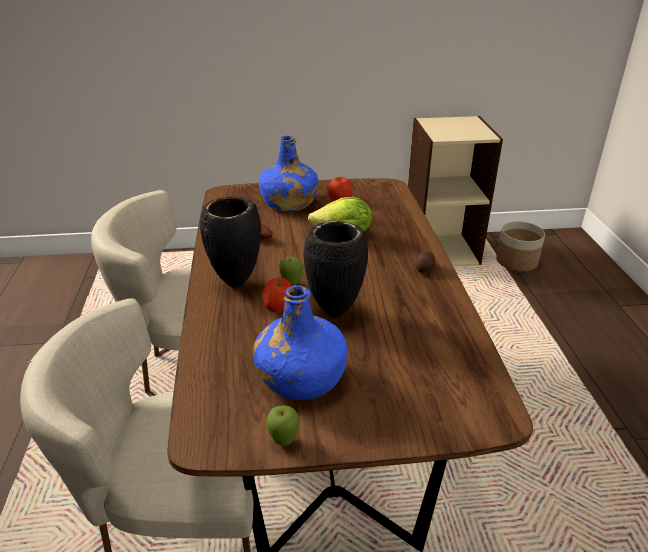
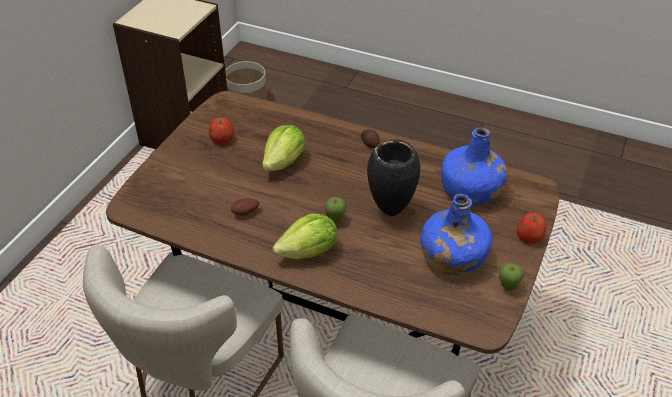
camera: 60 degrees left, 10 degrees up
black vase [200,196,261,288] -> lettuce [272,213,338,259]
blue bottle [259,135,318,212] -> blue bottle moved to [441,128,508,205]
apple [262,278,292,312] -> apple moved to [517,213,546,244]

